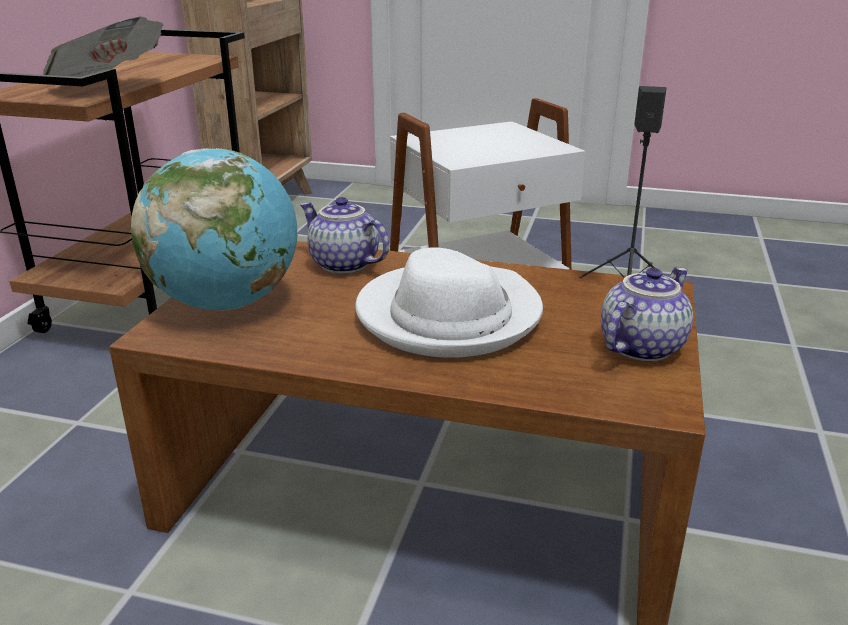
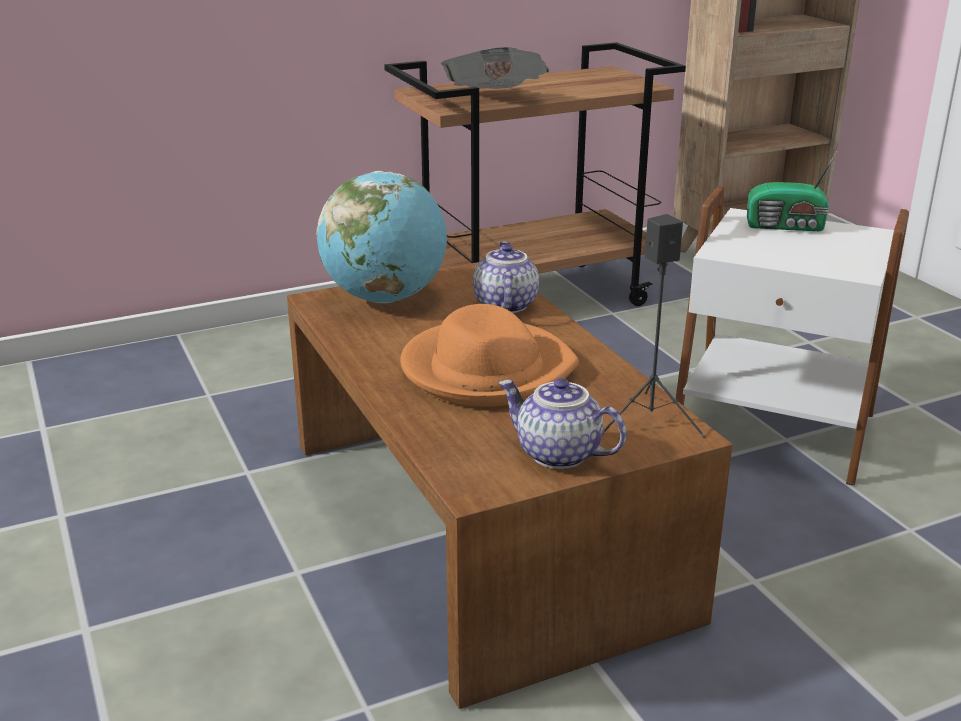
camera: 50 degrees right, 0 degrees up
white hat [355,248,543,358] -> orange hat [400,304,579,407]
teapot [601,267,693,361] -> teapot turned 150 degrees counterclockwise [498,378,627,469]
none -> radio [747,152,837,231]

